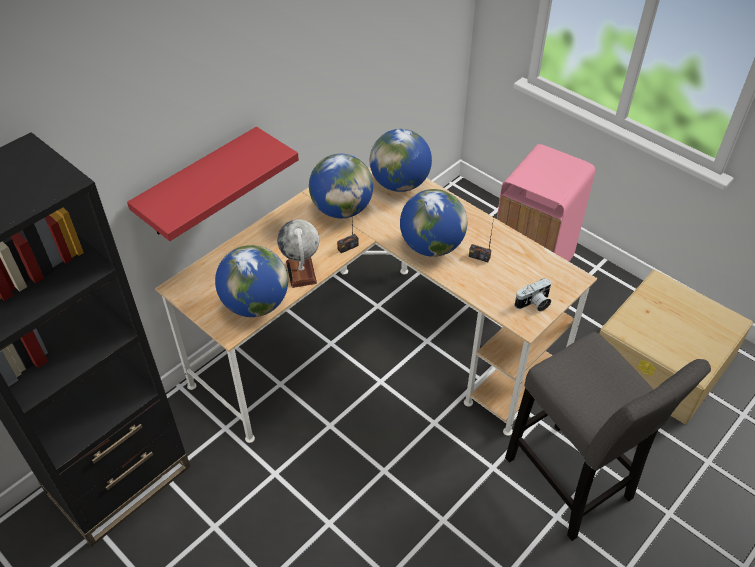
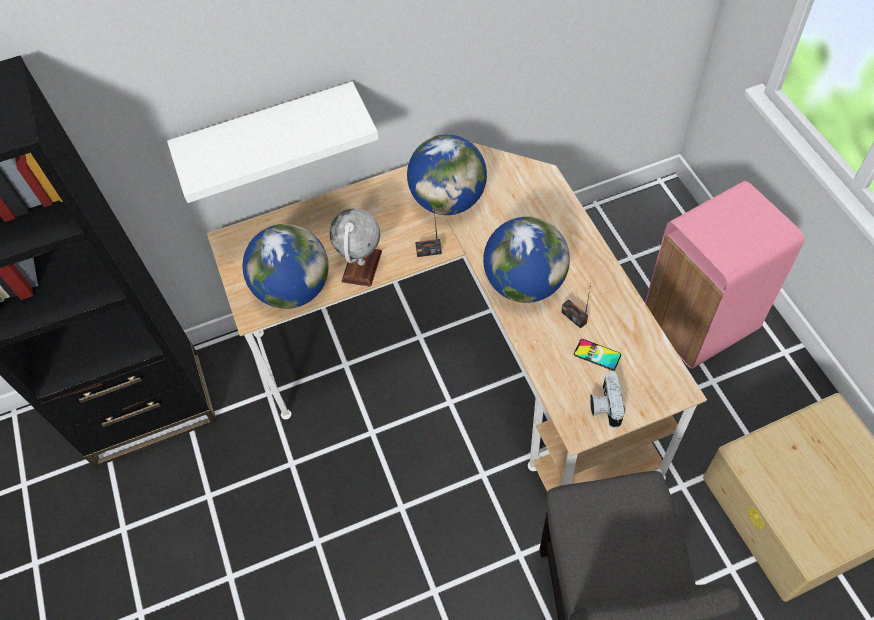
camera: 30 degrees right, 10 degrees up
red shelf [127,127,299,241] -> white shelf [167,82,379,203]
globe [370,129,432,192] -> none
camera [514,278,551,311] -> camera turned 90 degrees clockwise [590,371,625,428]
none -> phone [574,339,621,370]

